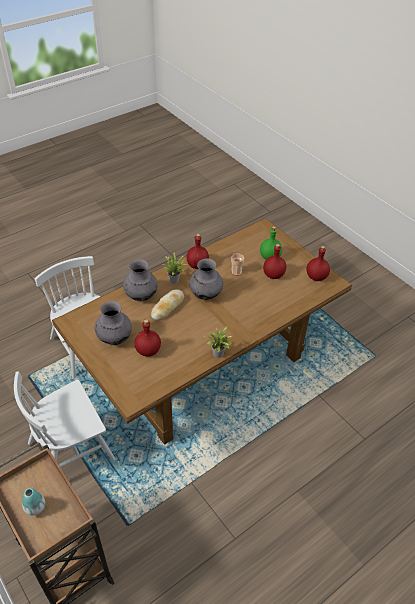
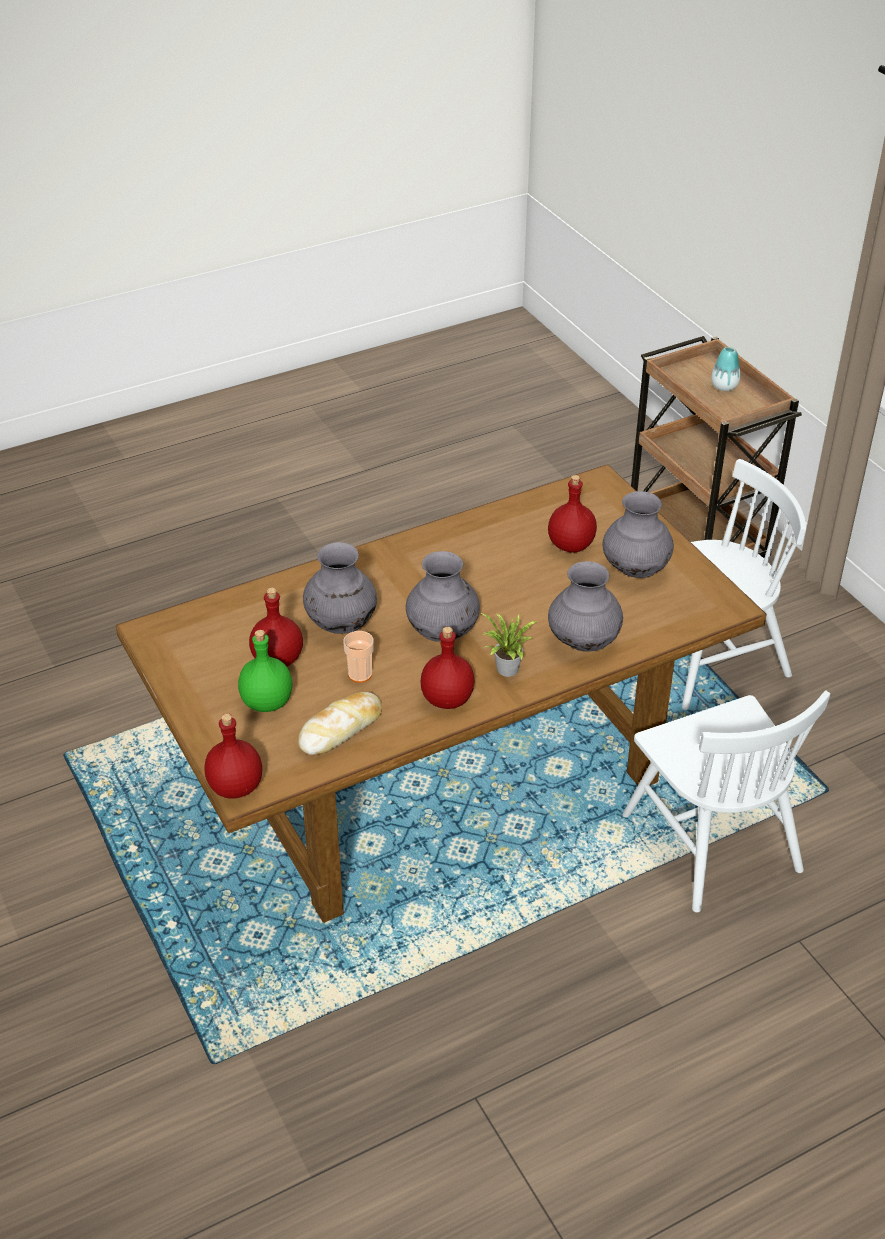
camera: 170 degrees left, 5 degrees down
bread [151,289,184,320] -> bread moved to [298,692,382,755]
potted plant [205,327,233,358] -> none
red bottle [306,246,330,281] -> red bottle moved to [204,713,262,798]
none -> grey vase [303,542,377,634]

